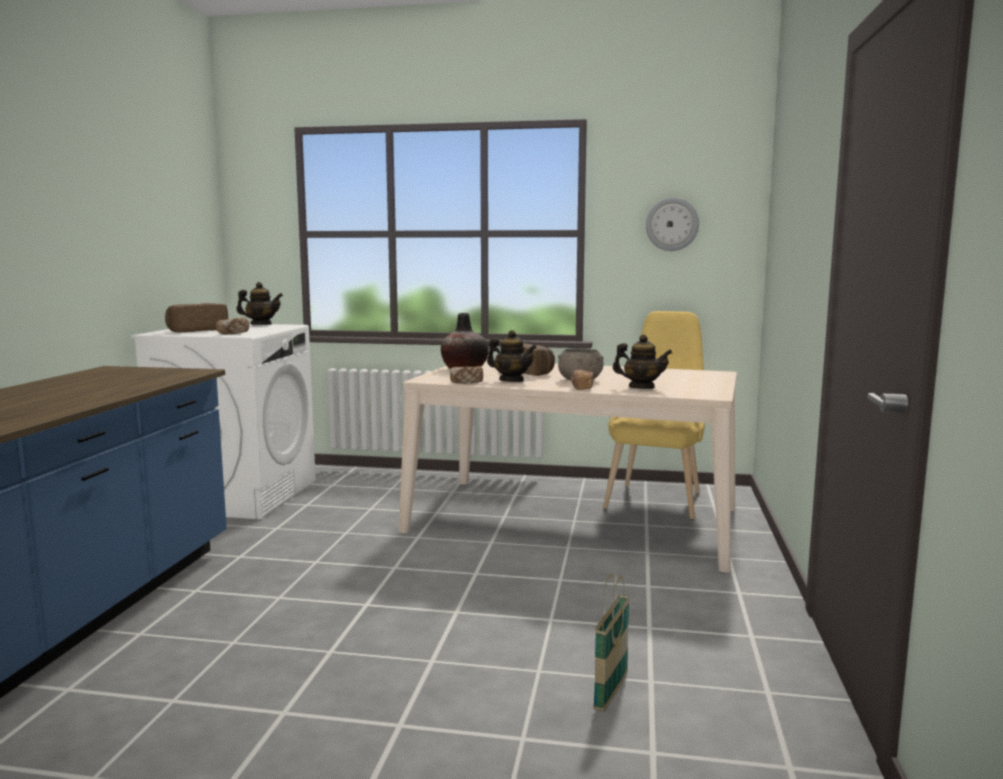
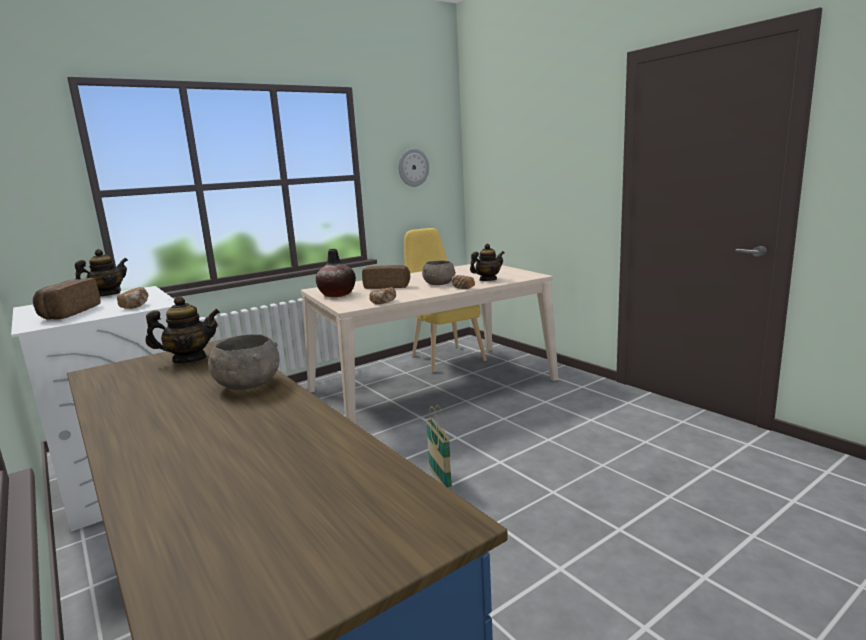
camera: 45 degrees left, 5 degrees up
teapot [487,330,537,382] -> teapot moved to [146,296,220,363]
basket [593,574,630,712] -> basket moved to [426,405,452,489]
none -> grey bowl [208,334,279,390]

